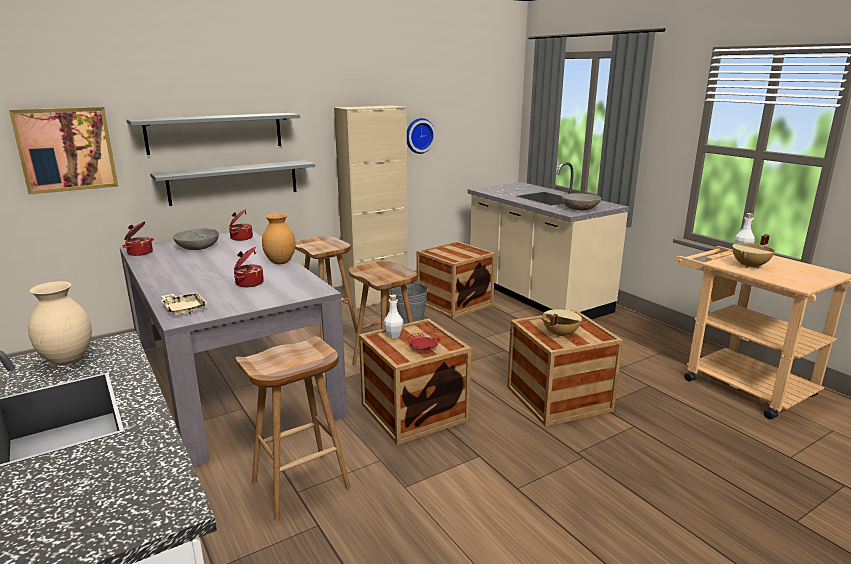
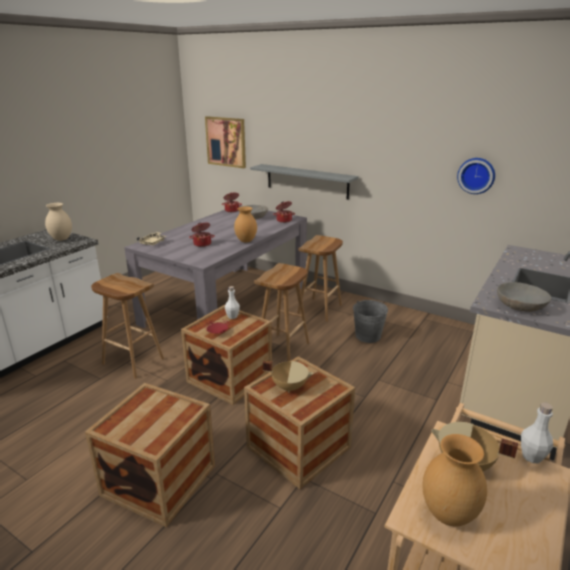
camera: 65 degrees right, 5 degrees up
grey shelf [126,113,300,155] -> none
beige cabinet [334,105,408,309] -> none
crate [416,241,495,319] -> crate moved to [85,383,215,527]
none -> brown vase [422,434,487,526]

